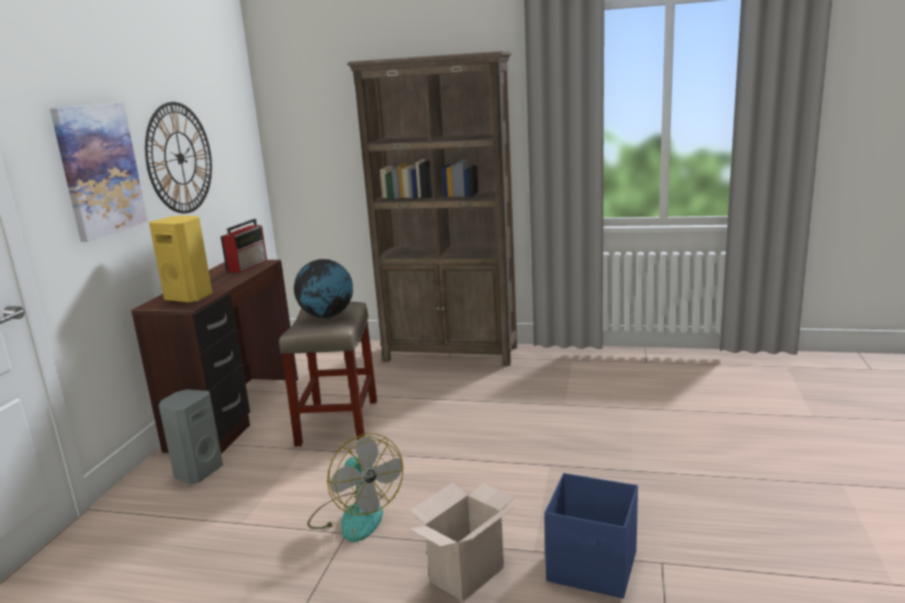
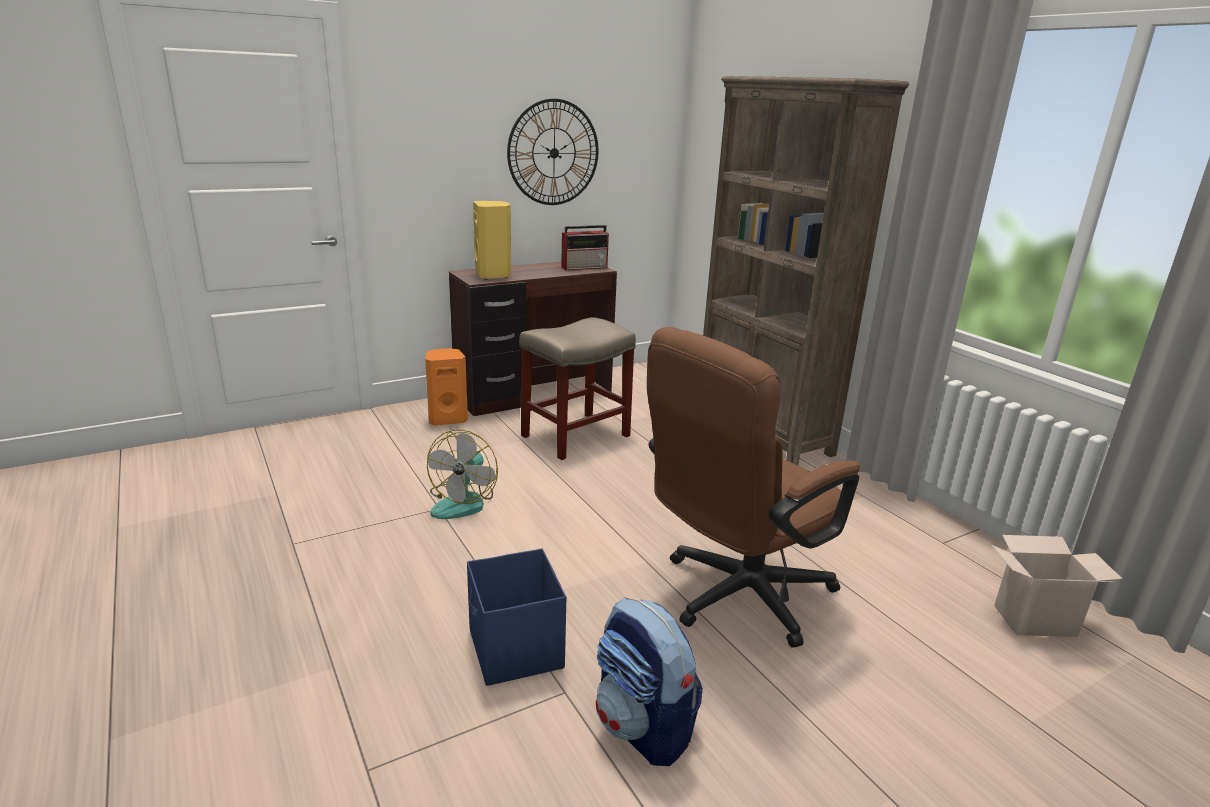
camera: 45 degrees right, 5 degrees up
picture [50,102,148,242] -> none
grey speaker [159,389,223,485] -> orange speaker [425,348,468,426]
globe [294,259,353,318] -> none
cardboard box [409,482,515,602] -> cardboard box moved to [992,535,1122,637]
none -> backpack [596,597,703,766]
none -> brown office chair [647,327,860,648]

